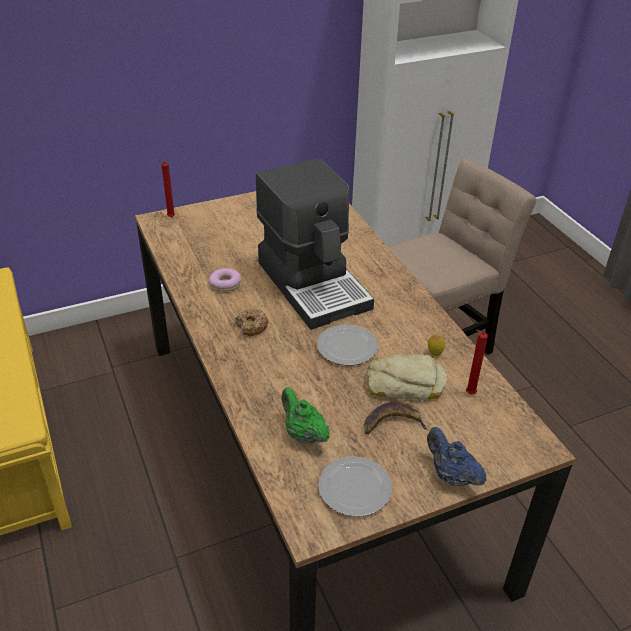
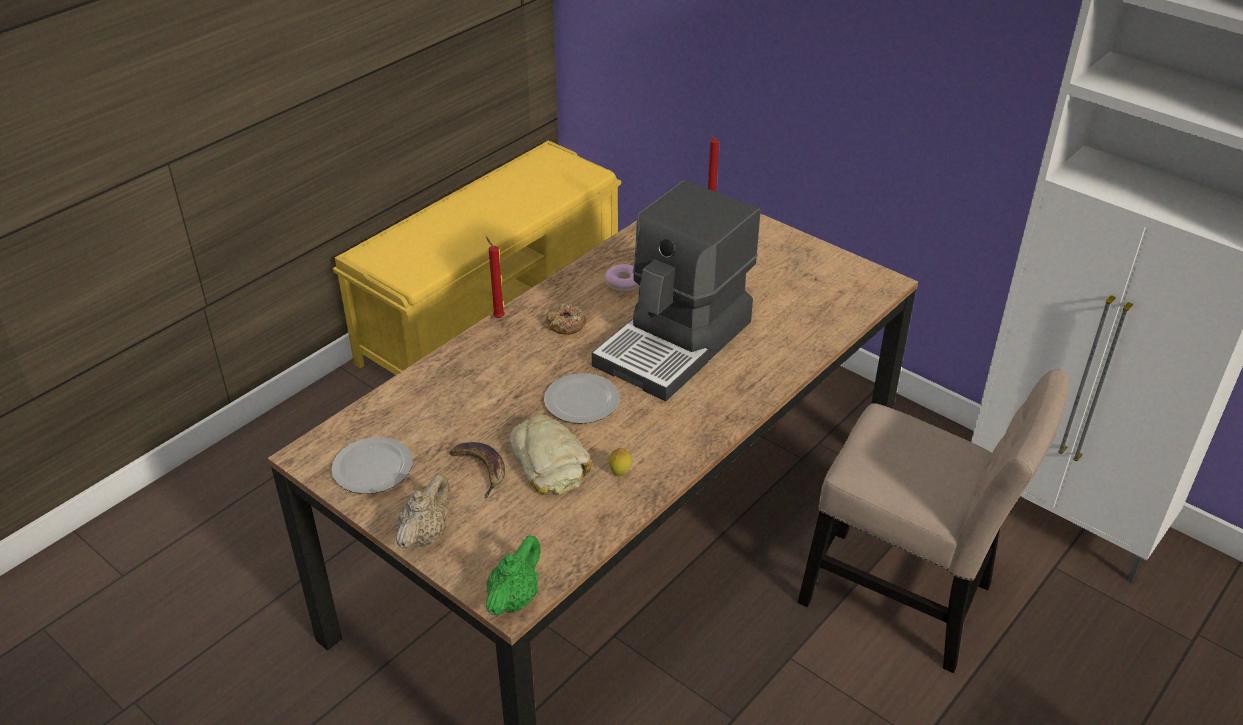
camera: 65 degrees right, 0 degrees up
green teapot [281,387,330,444] -> green teapot moved to [486,536,541,616]
blue teapot [427,427,487,486] -> beige teapot [396,474,450,549]
red candle [466,330,488,394] -> red candle moved to [486,236,505,318]

